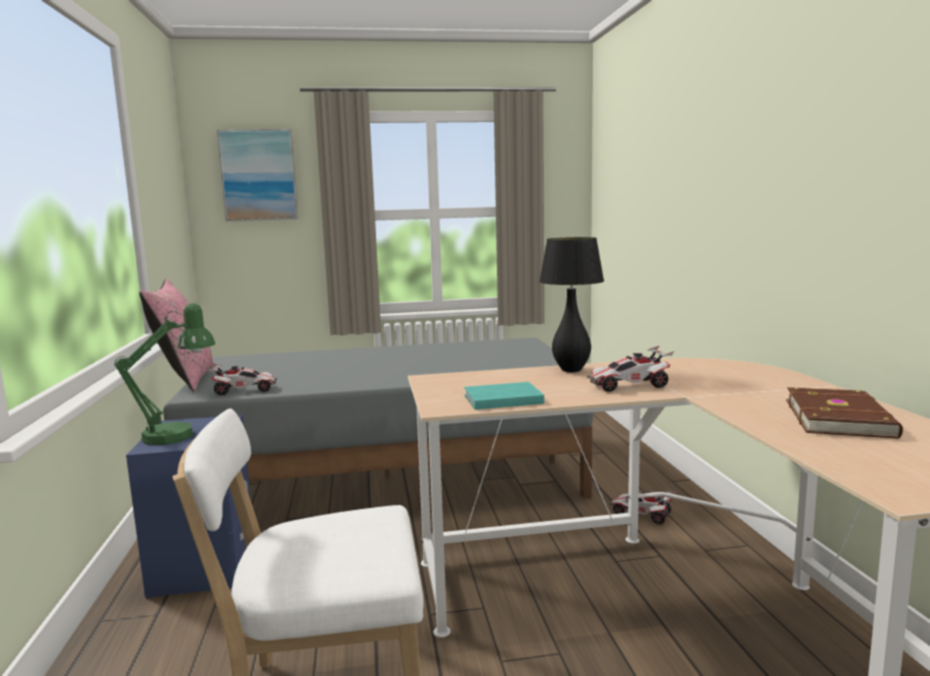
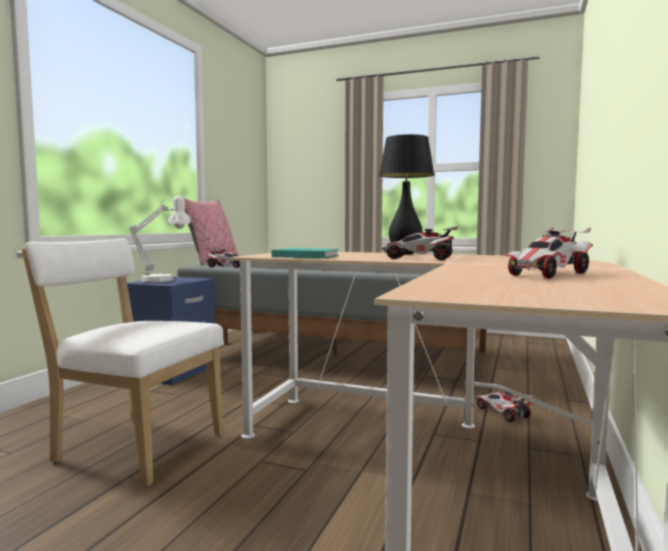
camera: 30 degrees right, 5 degrees down
green table lamp [114,303,215,445] -> white table lamp [129,196,192,282]
picture [217,129,298,221] -> none
brown book [786,387,903,438] -> toy car [506,227,593,279]

